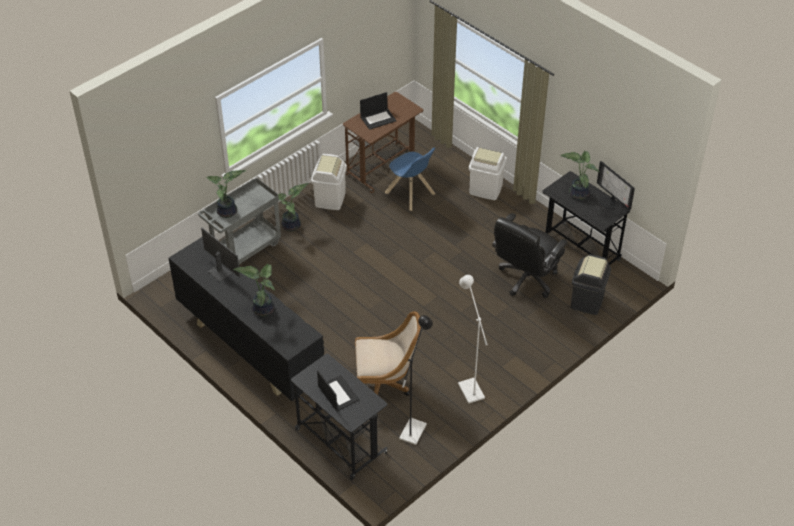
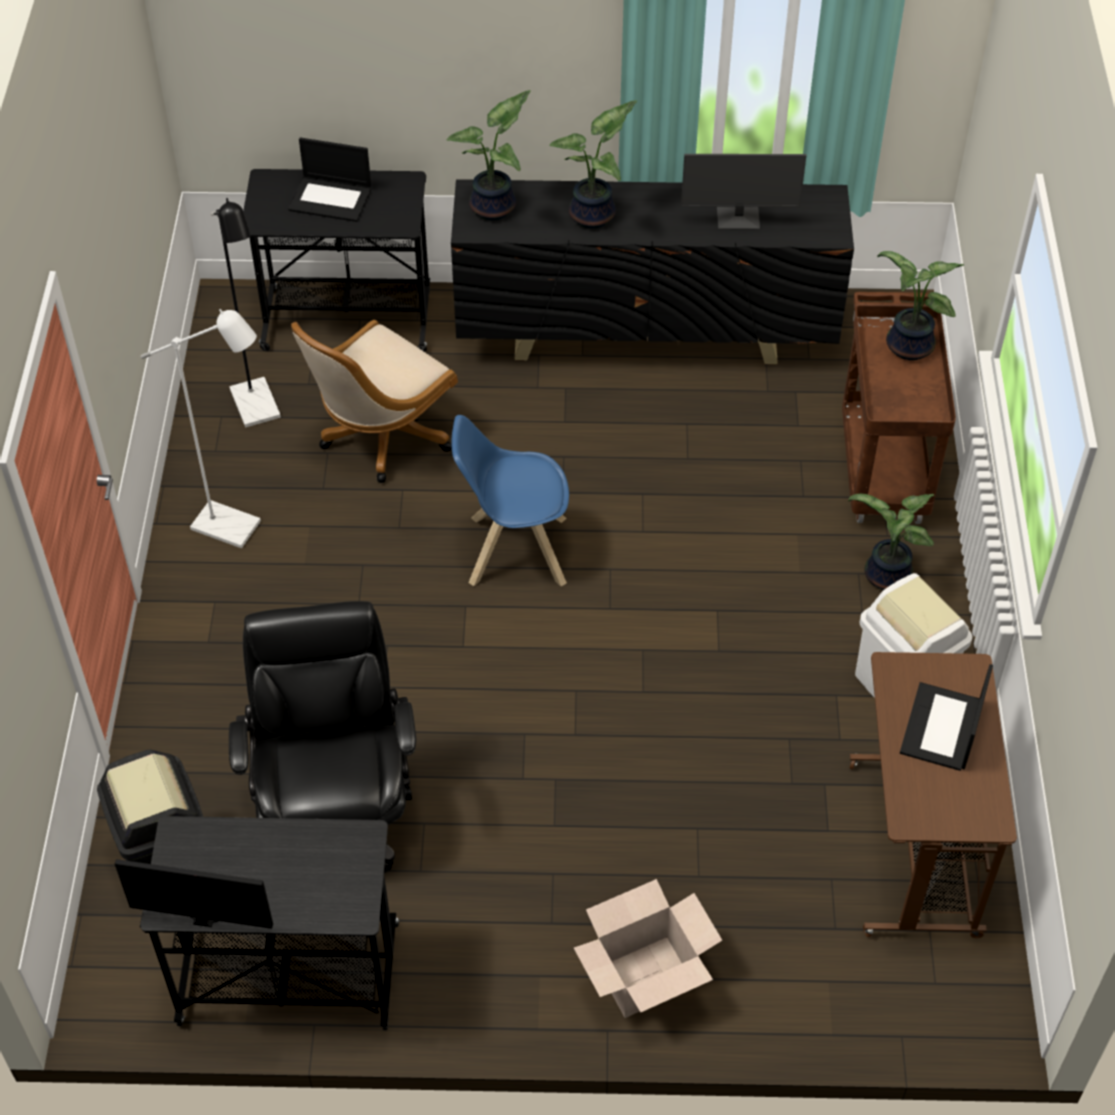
camera: 135 degrees right, 5 degrees up
grey cart [198,178,281,264] -> brown cart [842,292,956,524]
blue chair [385,148,435,211] -> blue chair moved to [451,415,569,586]
white trash can [469,147,507,200] -> cardboard box [574,879,723,1018]
potted plant [560,151,599,200] -> potted plant moved to [447,90,531,220]

